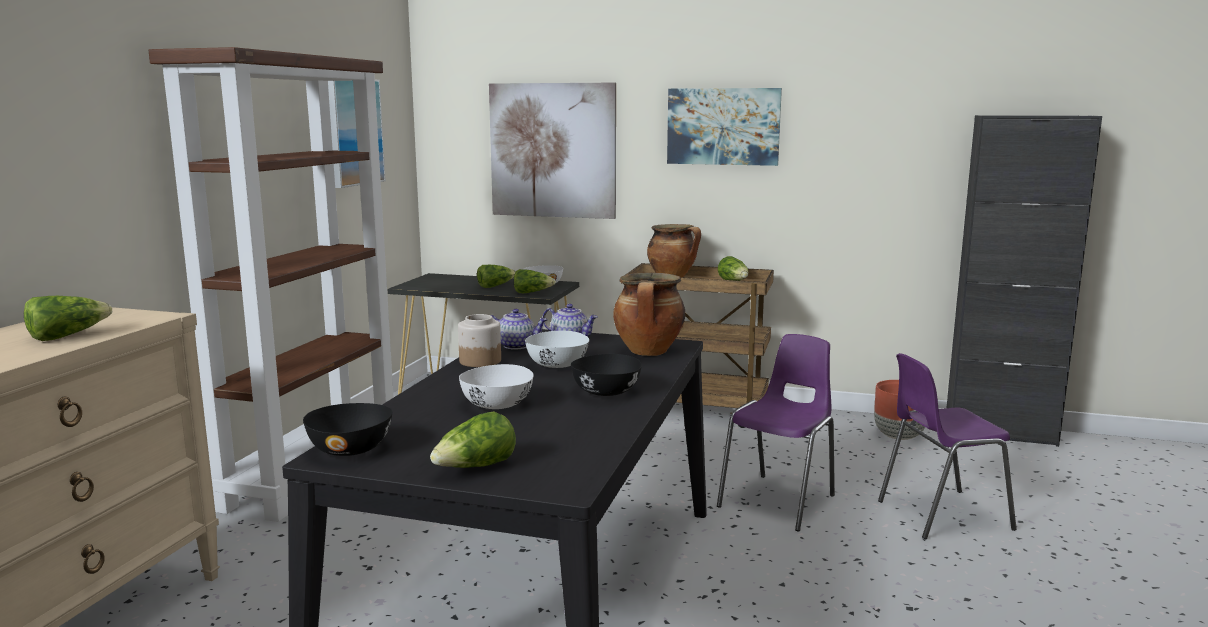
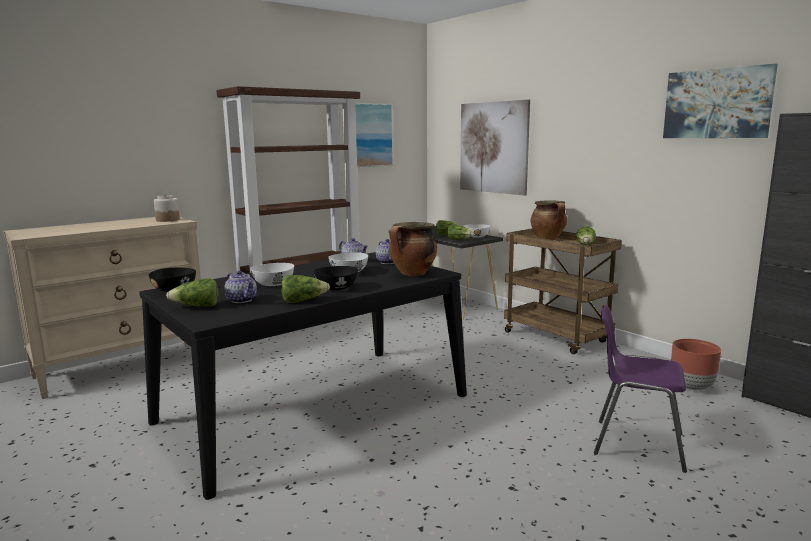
camera: 35 degrees right, 0 degrees up
lettuce [24,296,112,341] -> lettuce moved to [281,275,330,303]
jar [458,314,501,367] -> jar moved to [154,195,180,222]
picture [667,88,782,166] -> picture moved to [663,64,778,138]
purple chair [717,334,835,531] -> none
none -> teapot [224,271,257,303]

